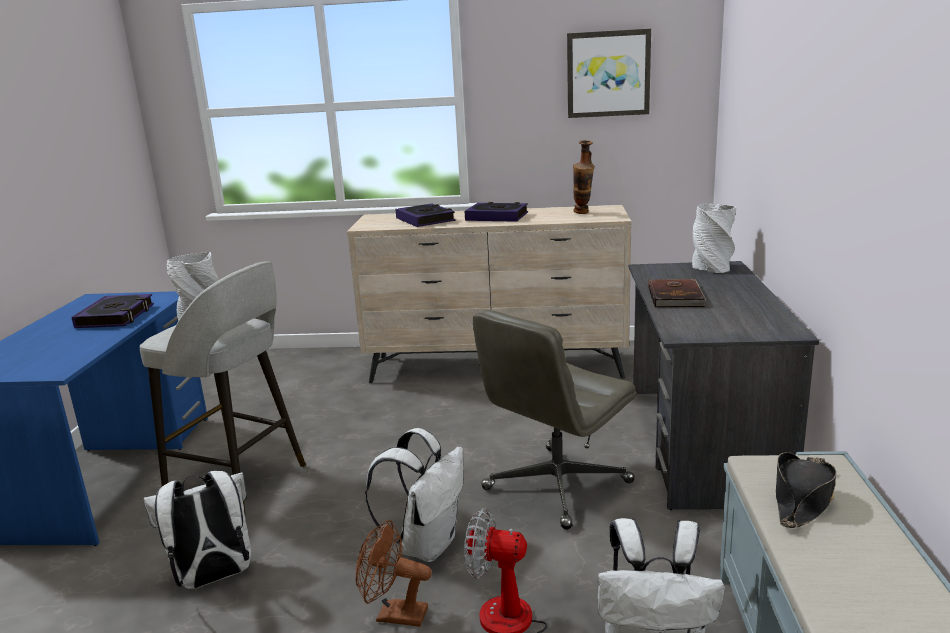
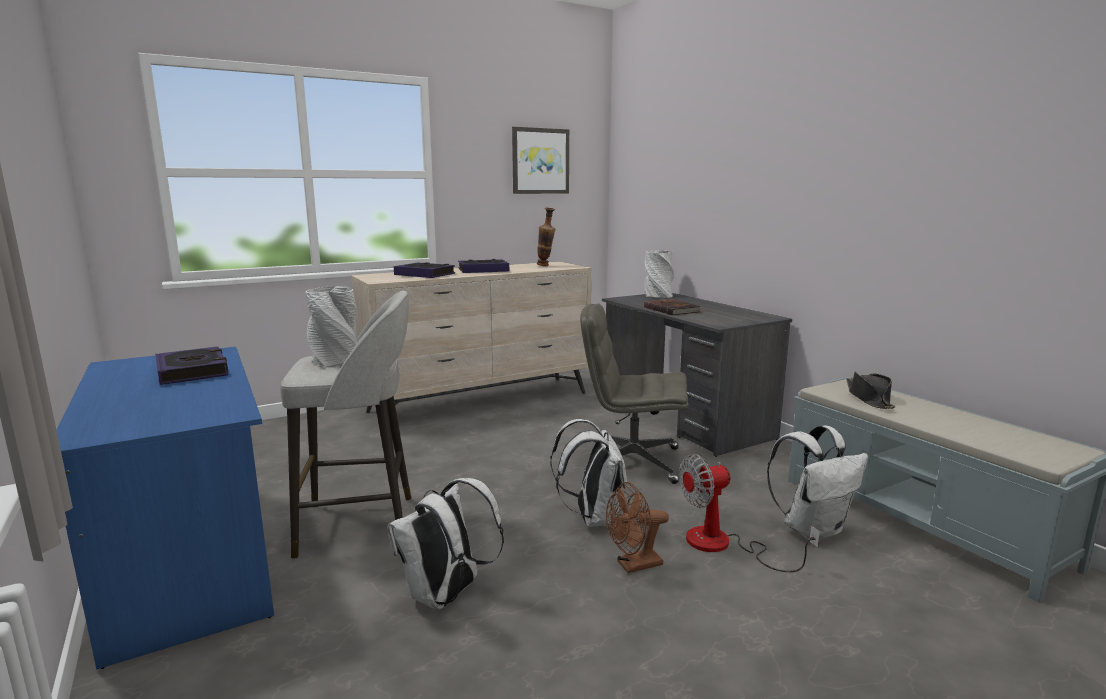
camera: 35 degrees left, 5 degrees down
grey office chair [473,310,637,530] -> grey office chair turned 90 degrees clockwise [580,304,689,484]

